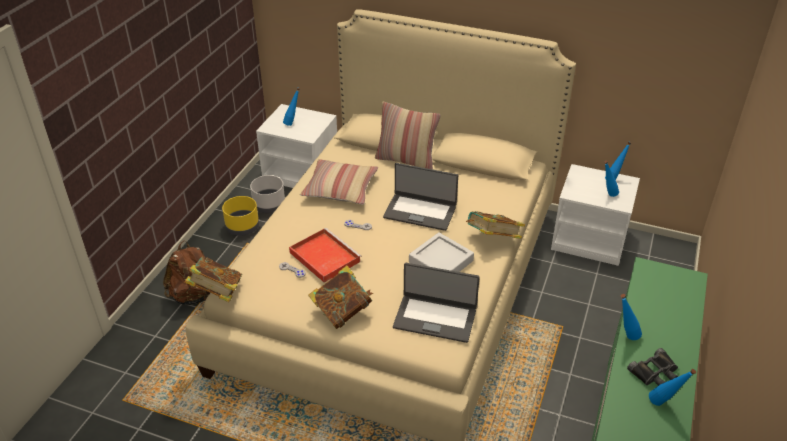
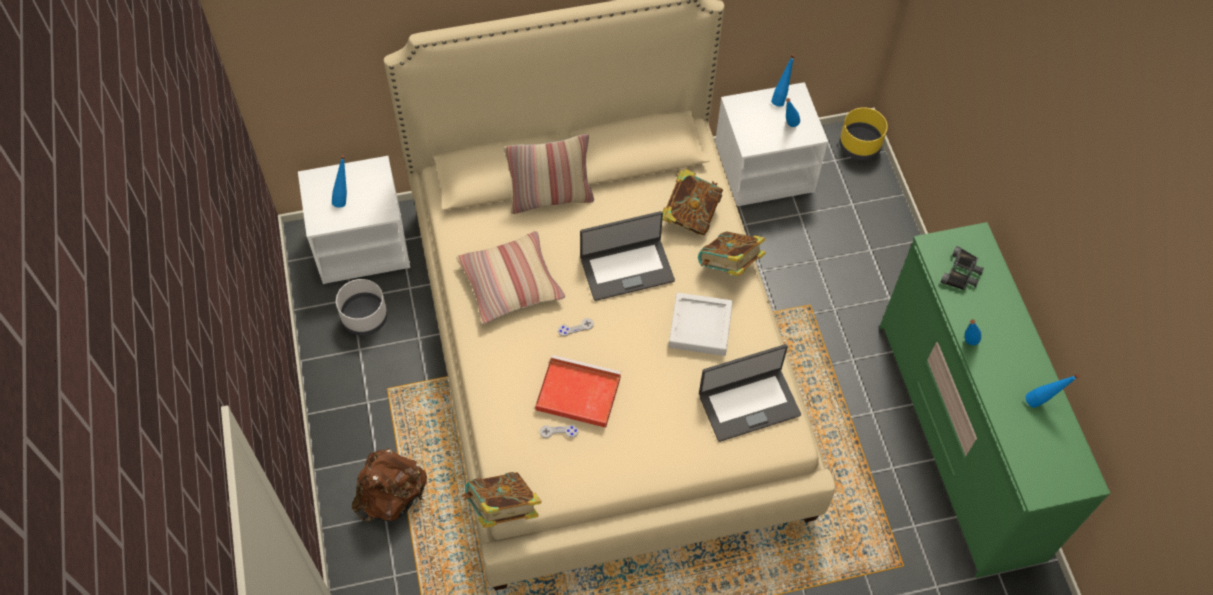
camera: 35 degrees left, 20 degrees up
yellow planter [222,196,259,236] -> yellow planter moved to [839,107,888,160]
book [308,265,373,329] -> book moved to [662,169,723,235]
black binoculars [627,348,678,386] -> black binoculars moved to [940,246,984,290]

